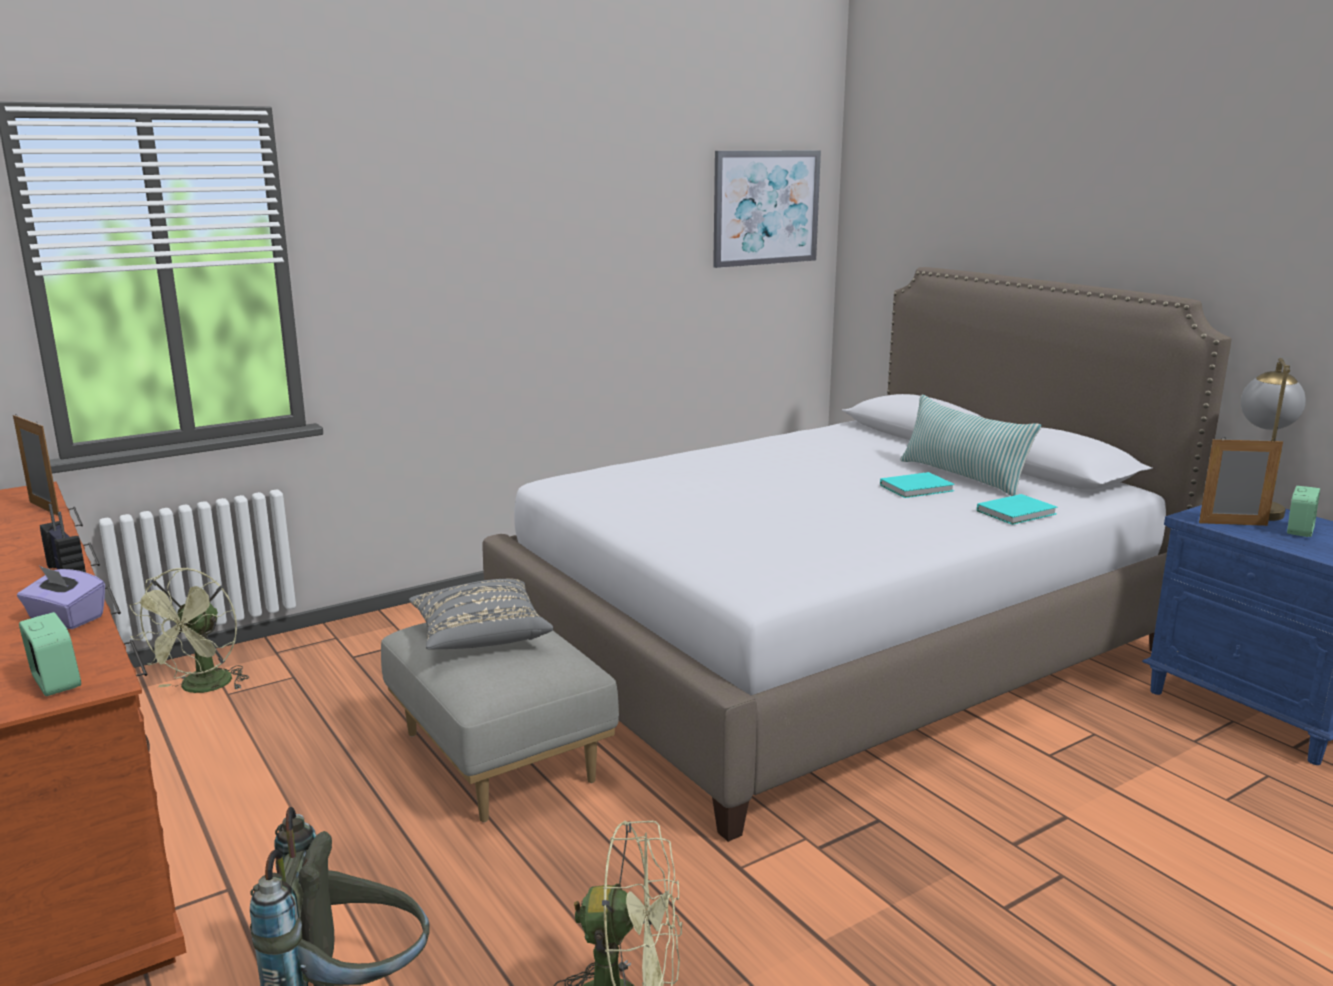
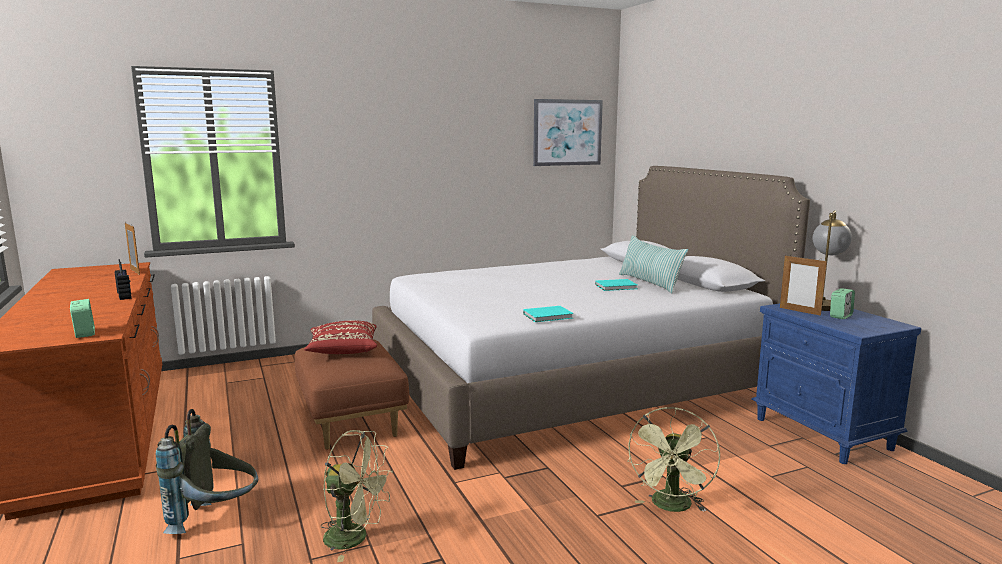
camera: 10 degrees right, 5 degrees down
purple tissue box [17,566,105,629] -> none
green fan [129,567,249,693] -> green fan moved to [628,407,720,512]
grey ottoman [381,623,619,822] -> brown ottoman [295,339,409,450]
grey pillow [409,579,553,649] -> red pillow [304,320,377,354]
turquoise book [977,494,1057,525] -> turquoise book moved to [523,306,573,322]
picture frame [1199,437,1283,526] -> picture frame turned 150 degrees counterclockwise [780,256,827,316]

